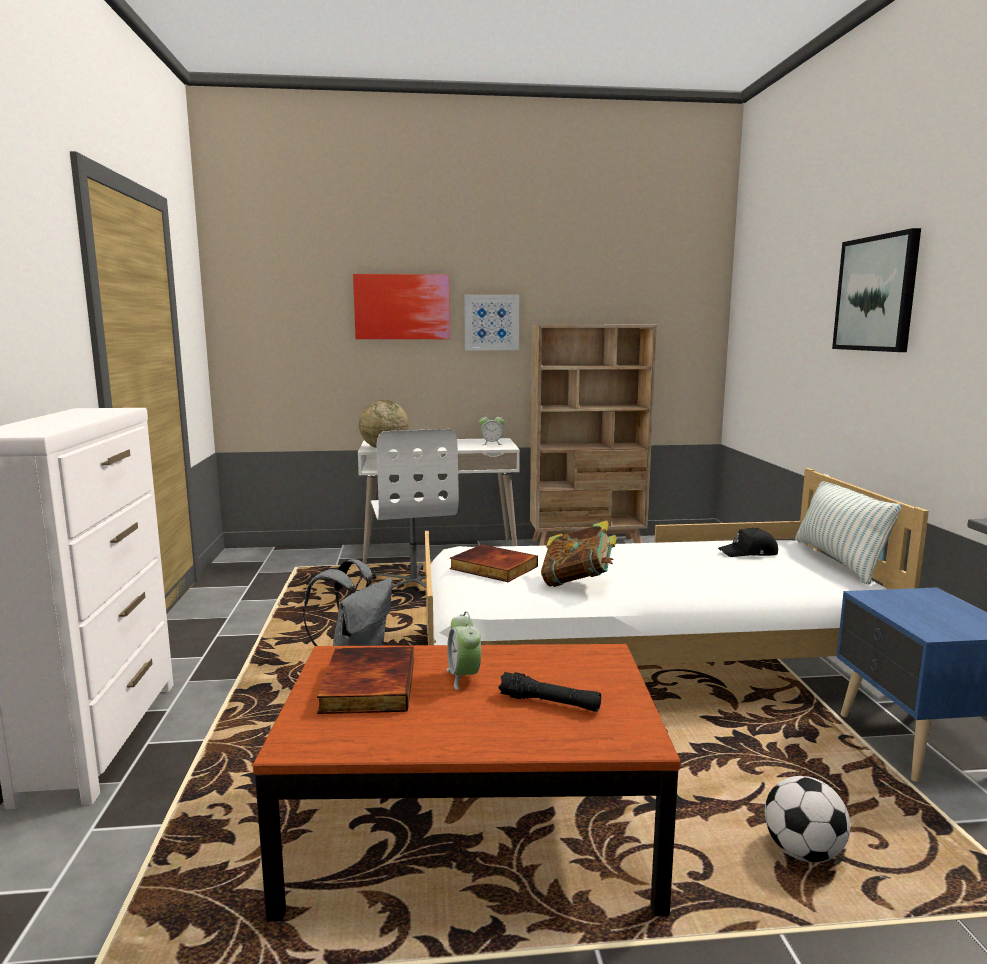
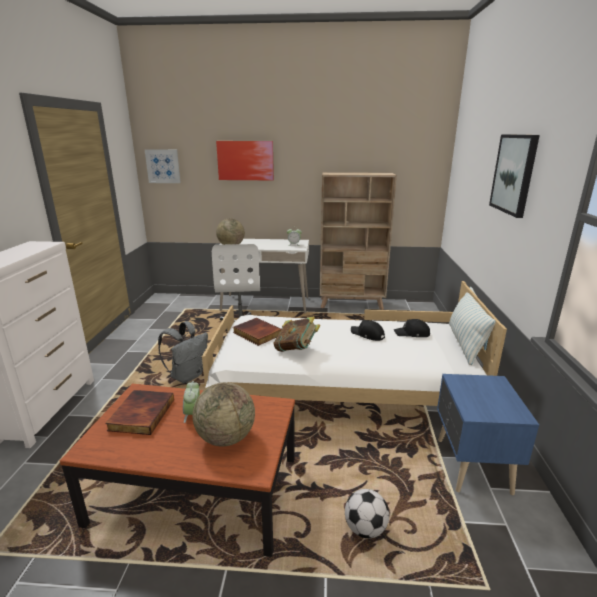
camera: 10 degrees right, 10 degrees up
picture [464,295,519,350] -> picture moved to [145,149,181,183]
black flashlight [499,672,601,712] -> globe [193,382,255,447]
none -> black cap [351,320,385,341]

